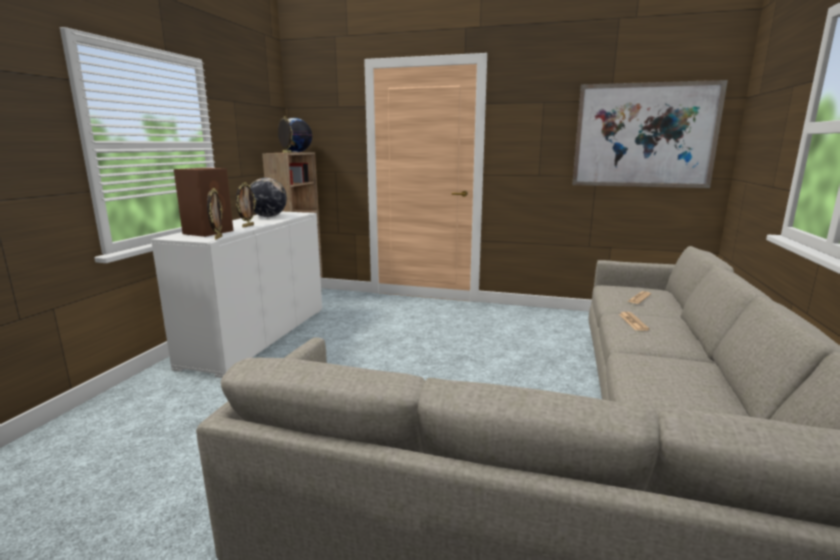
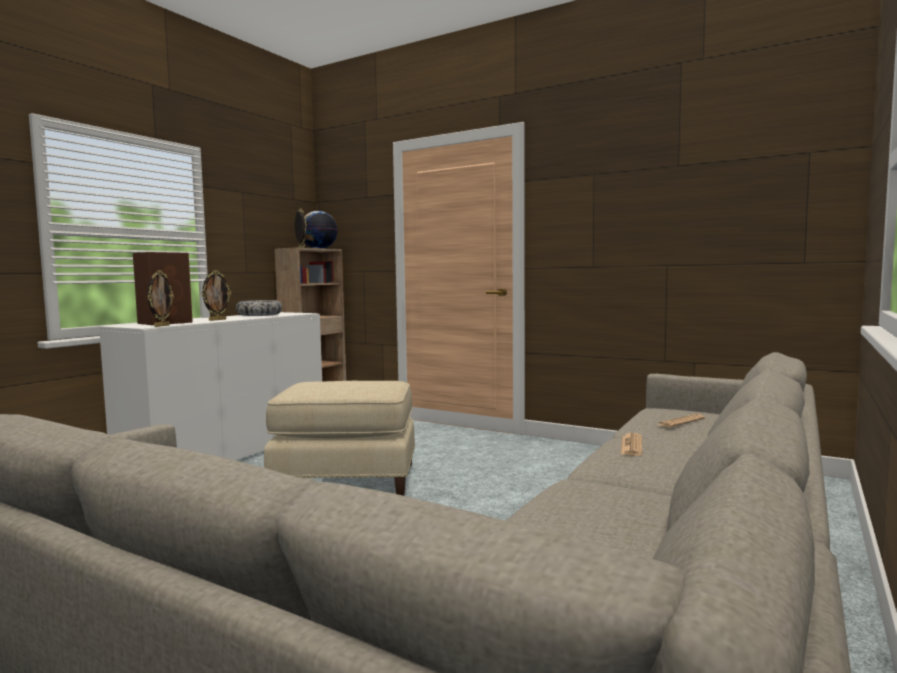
camera: 15 degrees right, 10 degrees down
globe [250,178,287,217] -> bowl [236,300,282,316]
picture [572,80,728,188] -> none
none -> beige ottoman [264,381,415,496]

